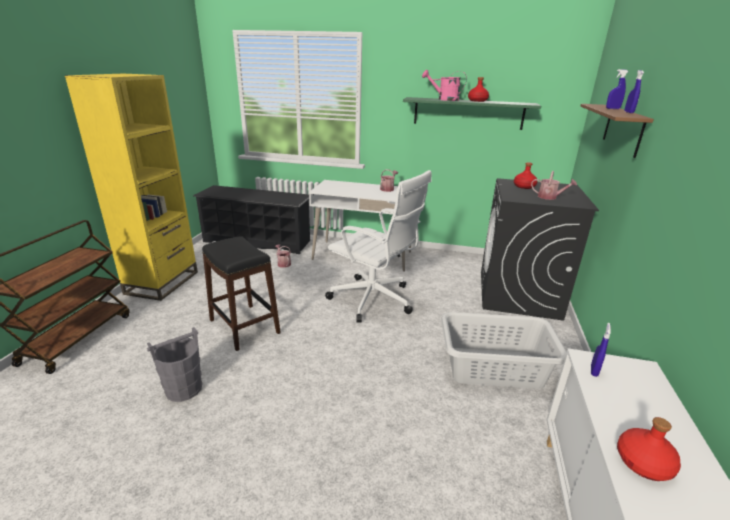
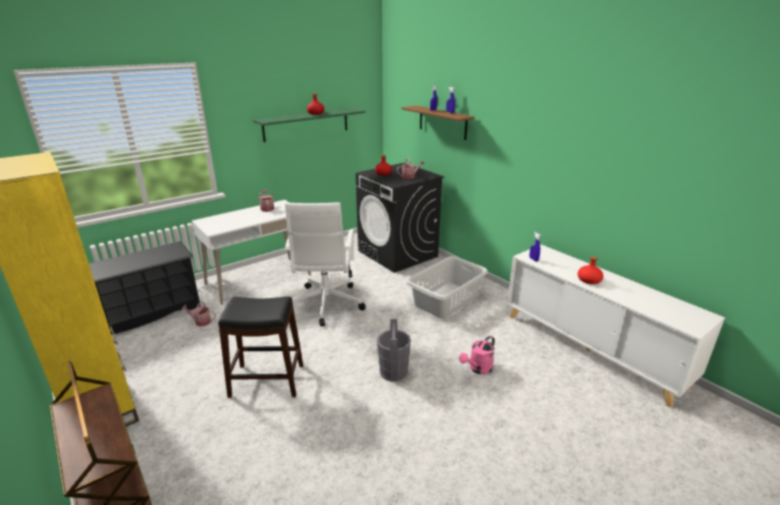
camera: 50 degrees left, 0 degrees up
grey bucket [147,327,202,402] -> grey bucket moved to [377,319,411,381]
white office chair [325,170,432,323] -> white office chair turned 105 degrees clockwise [285,202,366,326]
pink watering can [422,70,467,101] -> pink watering can moved to [459,336,495,375]

